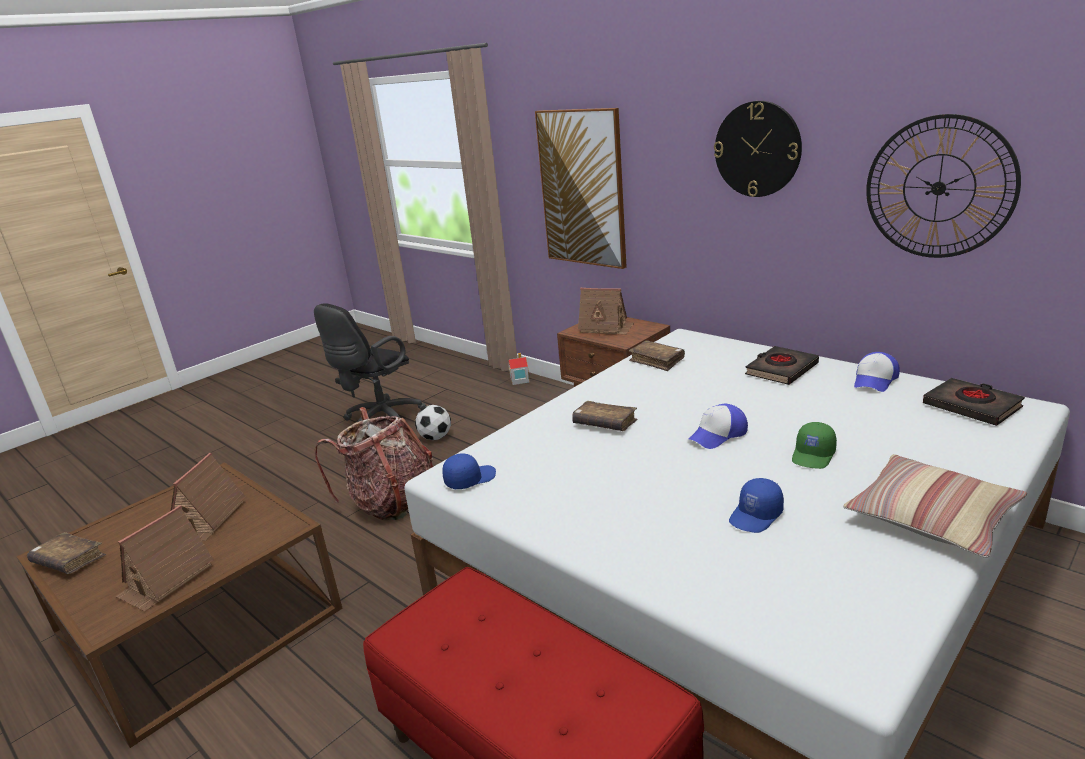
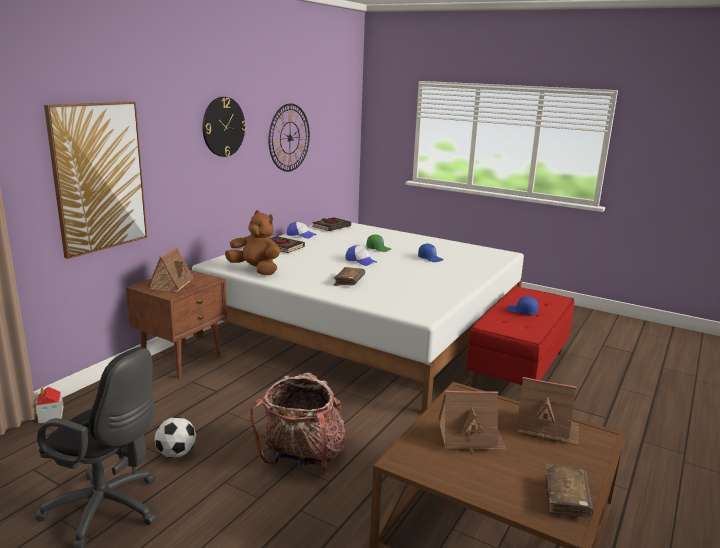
camera: 105 degrees left, 5 degrees down
blue cap [442,454,496,489] -> blue cap moved to [507,296,538,315]
brown book [629,340,685,371] -> brown plush toy [225,210,280,275]
pillow [843,454,1027,558] -> none

